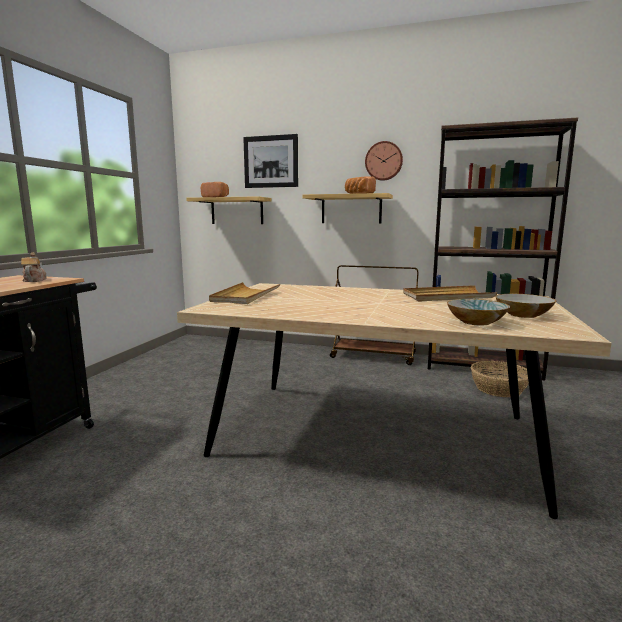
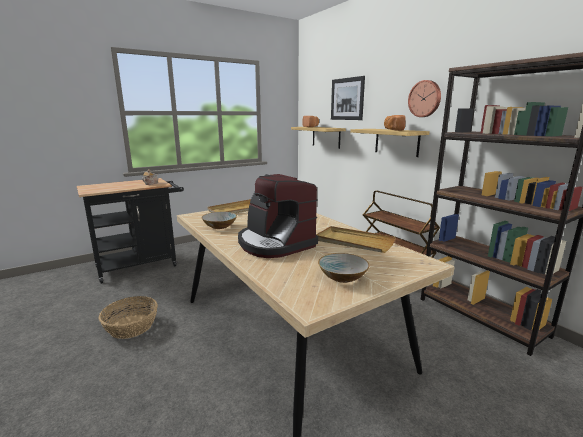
camera: 40 degrees right, 5 degrees up
bowl [447,299,510,326] -> bowl moved to [201,212,237,229]
basket [471,361,529,397] -> basket moved to [99,296,158,339]
none -> coffee machine [238,174,318,258]

